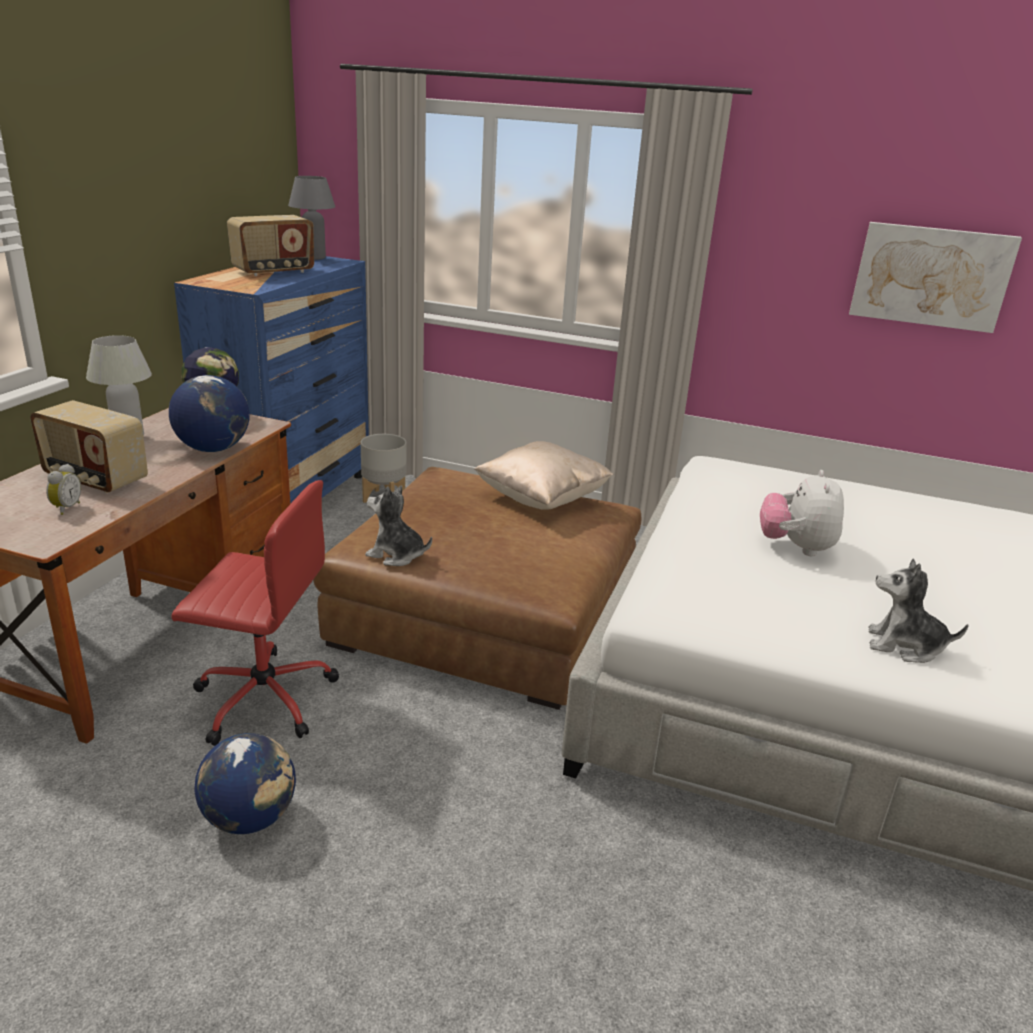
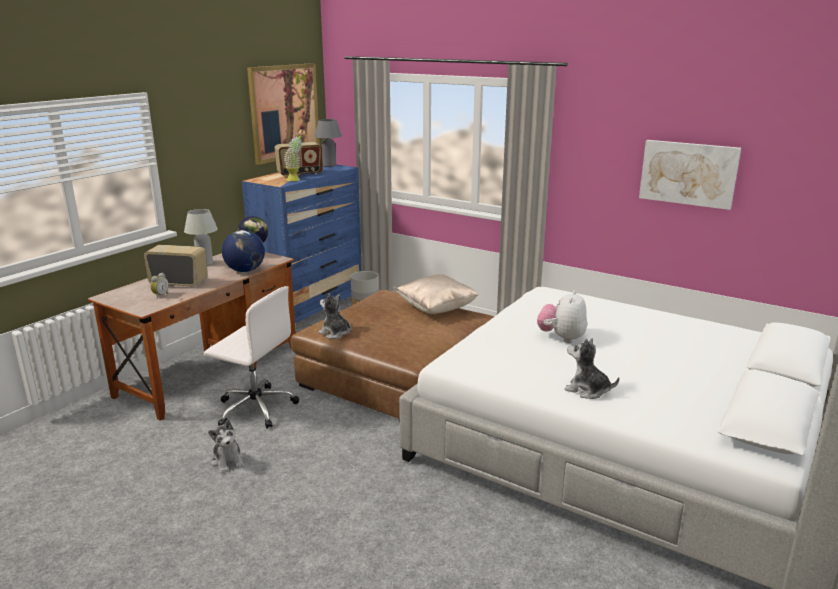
camera: 15 degrees right, 5 degrees down
radio [30,400,148,494] -> radio turned 150 degrees clockwise [144,245,208,287]
red office chair [172,480,339,746] -> white office chair [204,286,299,429]
globe [194,733,296,834] -> plush toy [208,420,244,473]
none -> picture [247,63,320,165]
none -> potted plant [284,129,307,181]

